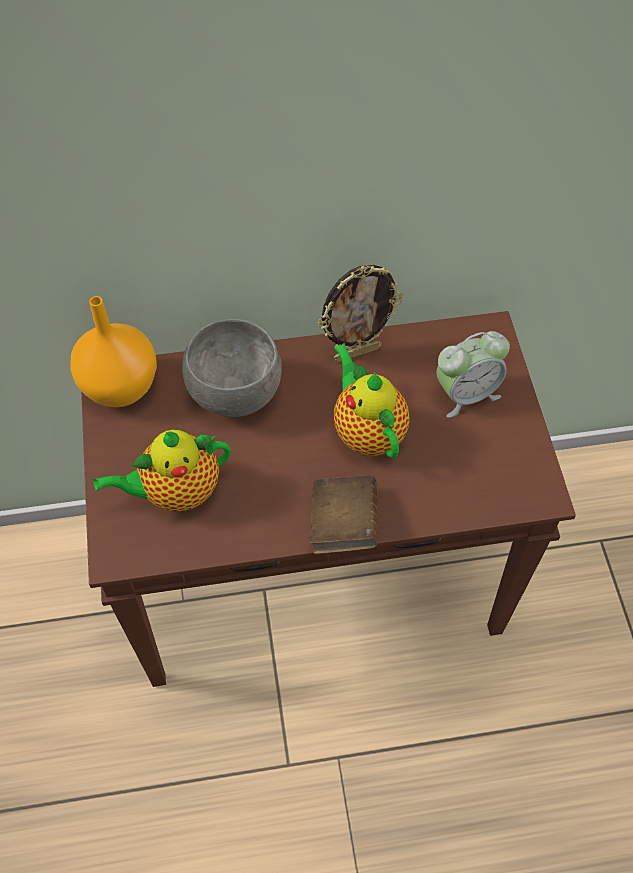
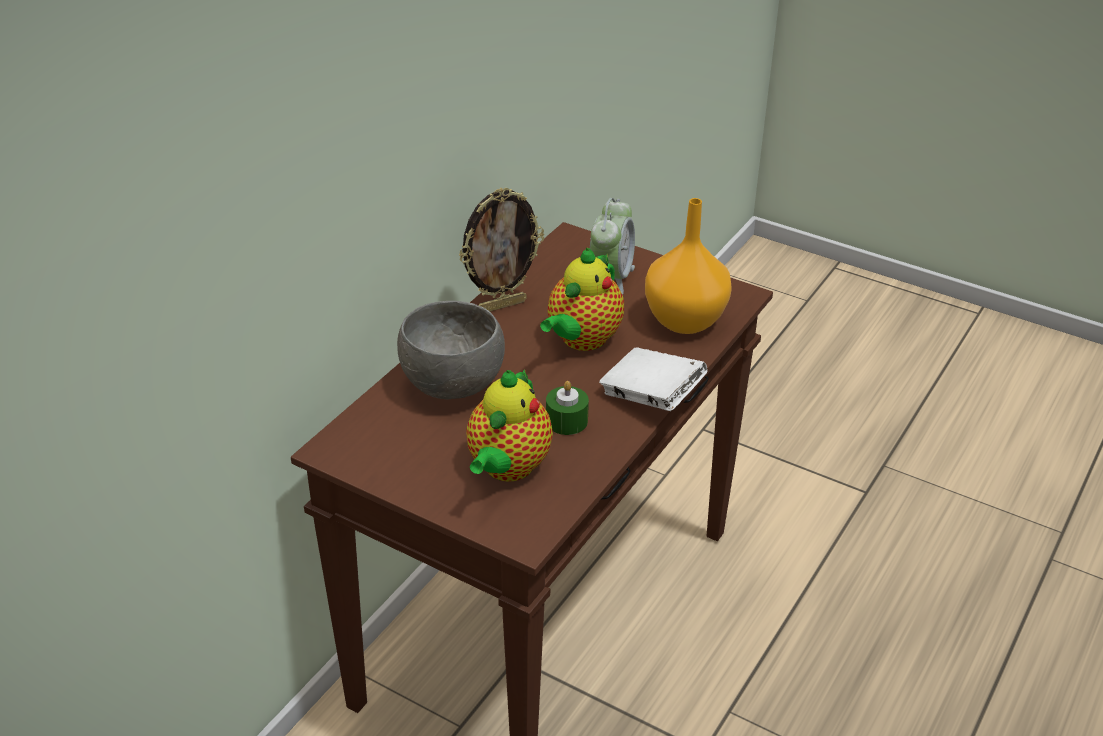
camera: 50 degrees left, 20 degrees down
orange vase [71,296,157,407] -> orange vase moved to [645,198,732,334]
brown book [309,475,377,554] -> white book [599,348,707,411]
picture frame [318,265,403,363] -> picture frame turned 45 degrees clockwise [459,188,544,312]
teapot [334,343,410,458] -> teapot turned 75 degrees counterclockwise [540,247,624,351]
none -> green candle [546,381,589,435]

